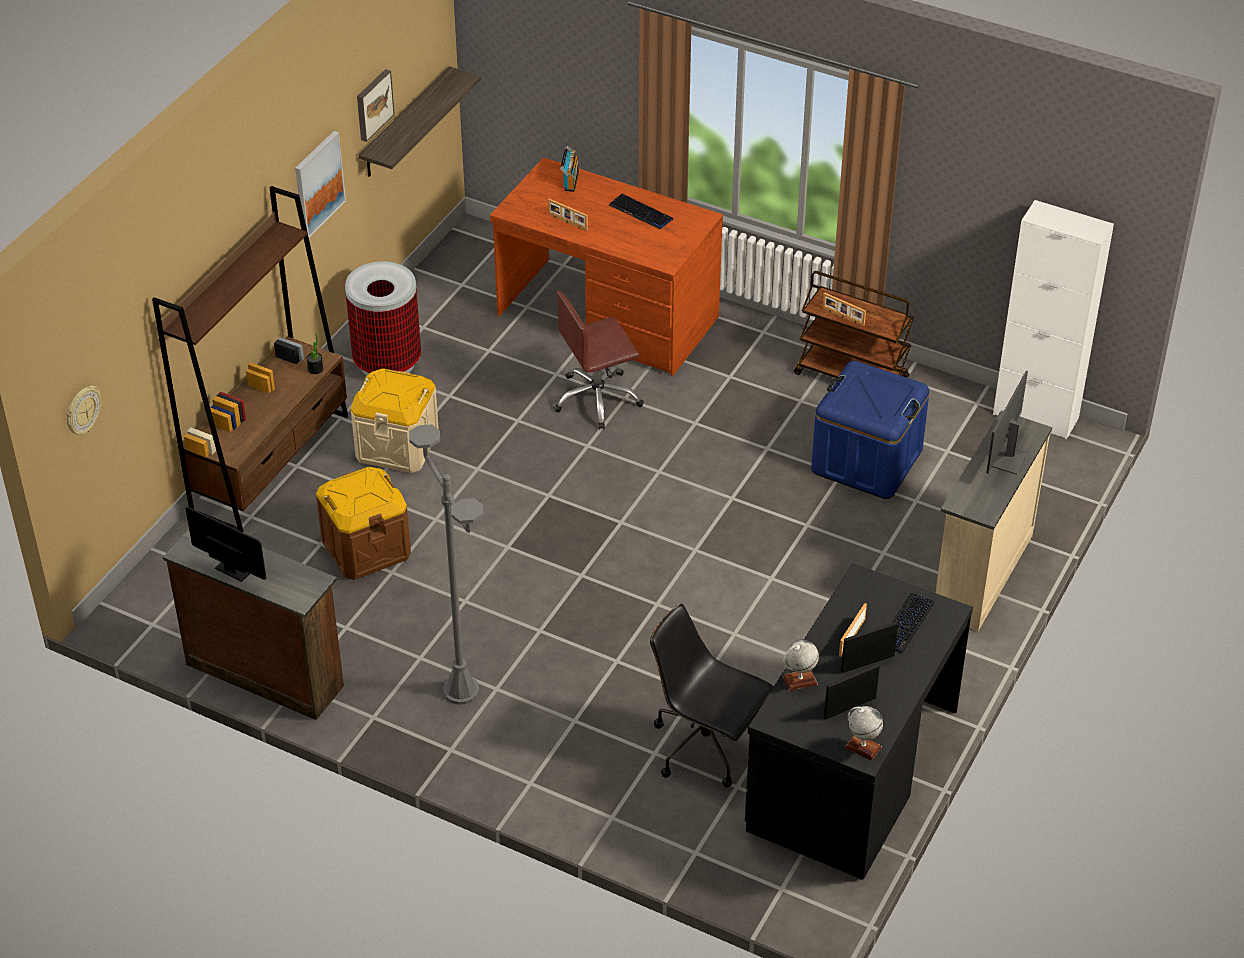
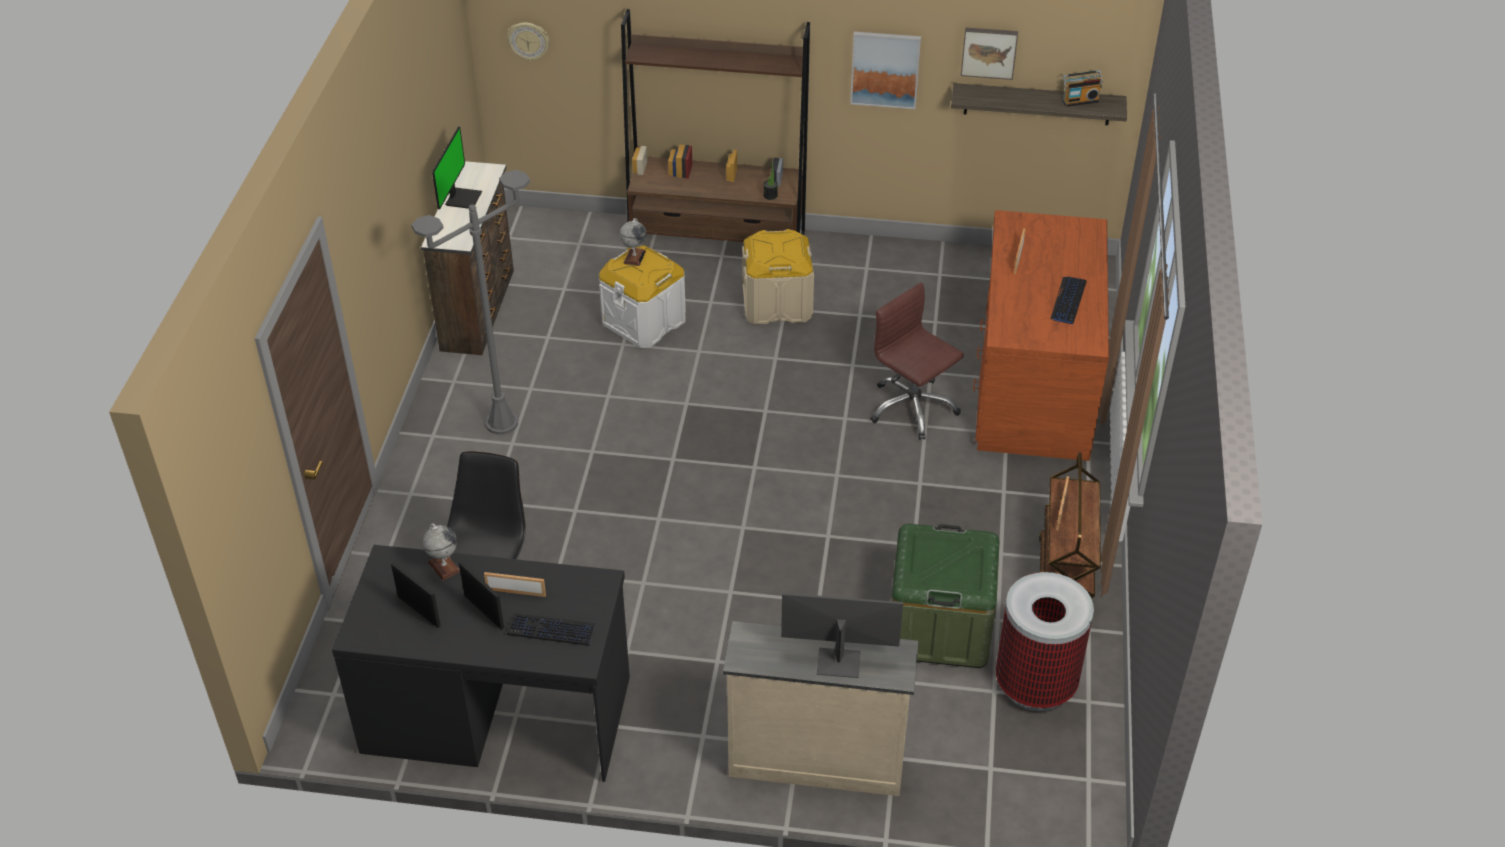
camera: 70 degrees right, 0 degrees up
brown storage box [316,467,411,580] -> white storage box [599,246,686,348]
trash can [345,261,421,375] -> trash can moved to [996,572,1094,711]
radio [560,146,579,192] -> radio moved to [1063,70,1103,107]
blue storage box [811,361,929,499] -> green storage box [891,524,999,668]
globe [845,706,883,761] -> globe moved to [620,218,647,266]
white cabinet [993,200,1114,439] -> none

